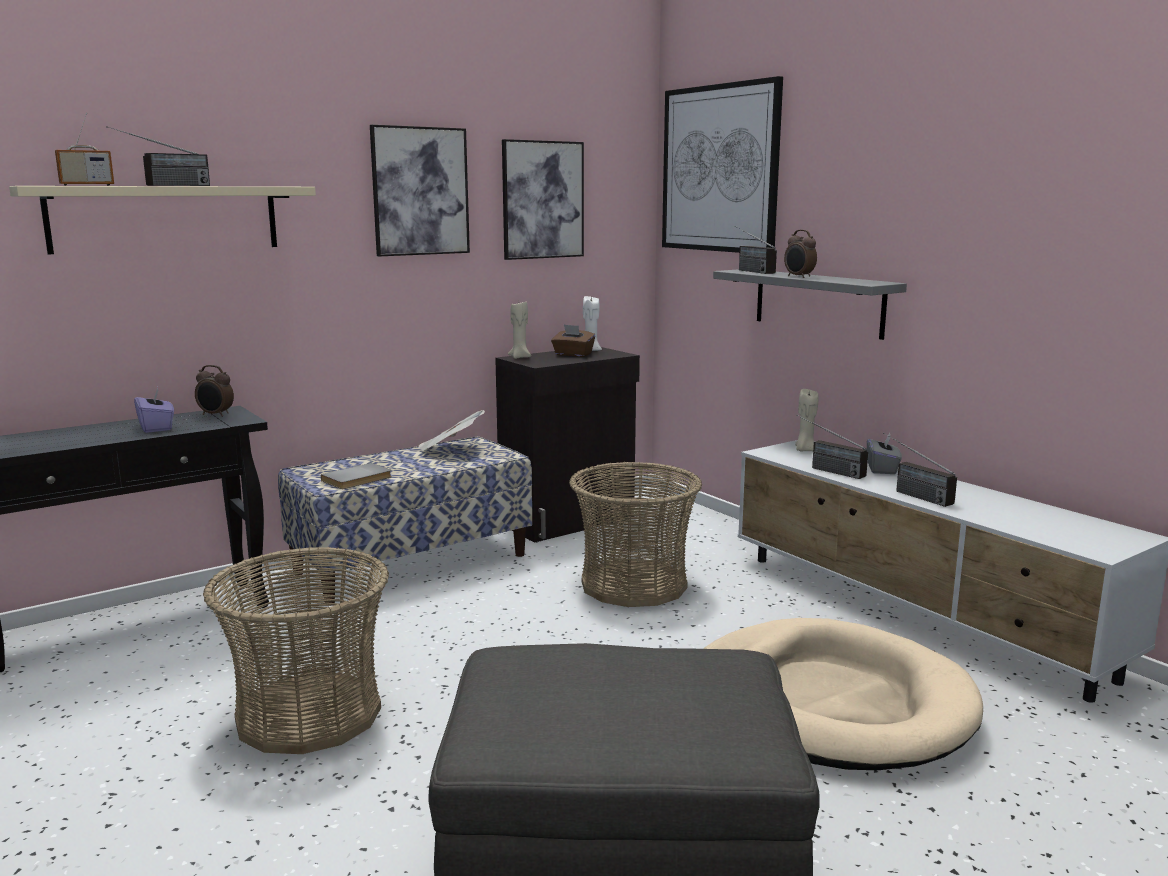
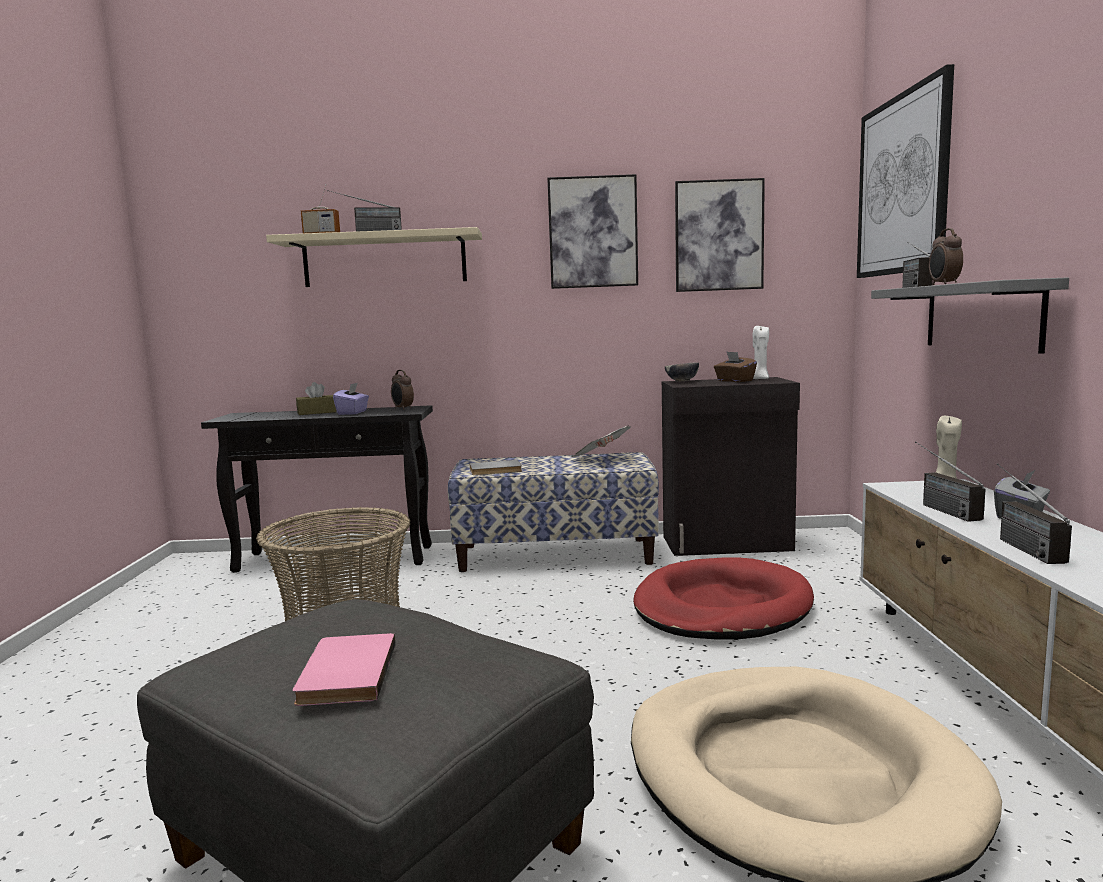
camera: 35 degrees right, 5 degrees down
beige candle [508,302,531,359] -> bowl [665,363,699,382]
basket [569,462,702,607] -> red dog bed [633,557,814,640]
none -> pink book [293,633,396,706]
none -> brown tissue box [296,382,336,415]

